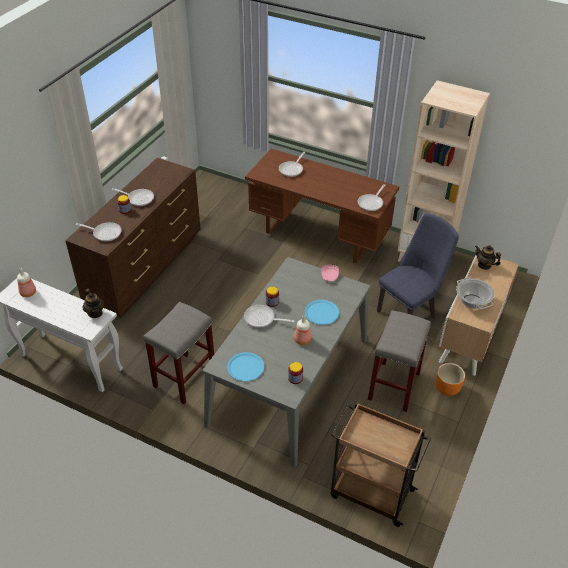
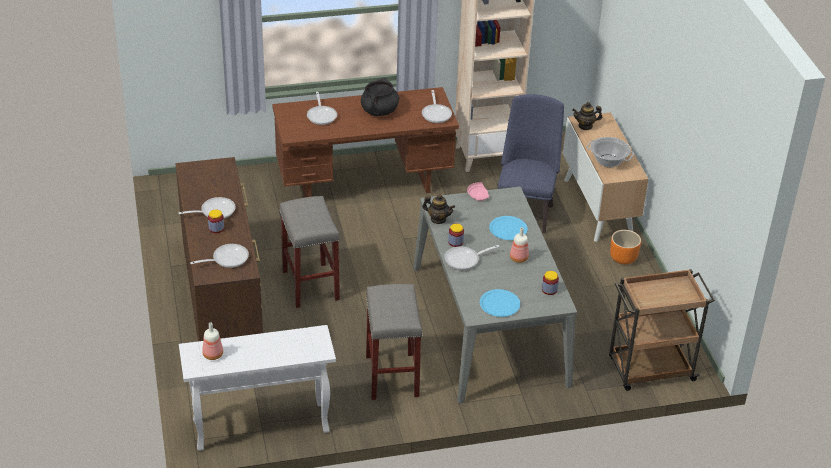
camera: 40 degrees left, 5 degrees down
teapot [83,289,104,318] -> teapot moved to [422,194,455,224]
grey stool [368,310,431,412] -> grey stool moved to [279,196,340,308]
none -> black cooking pot [361,78,399,116]

